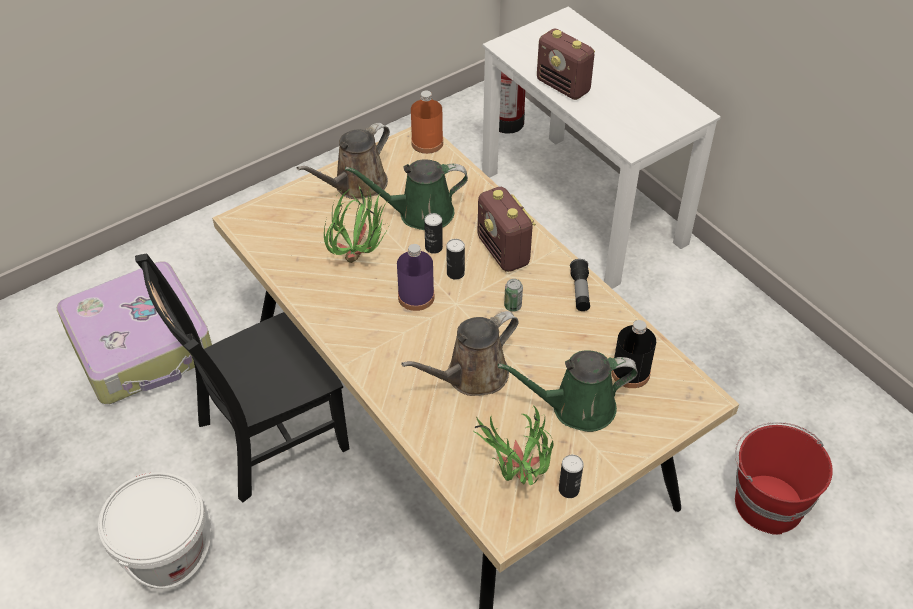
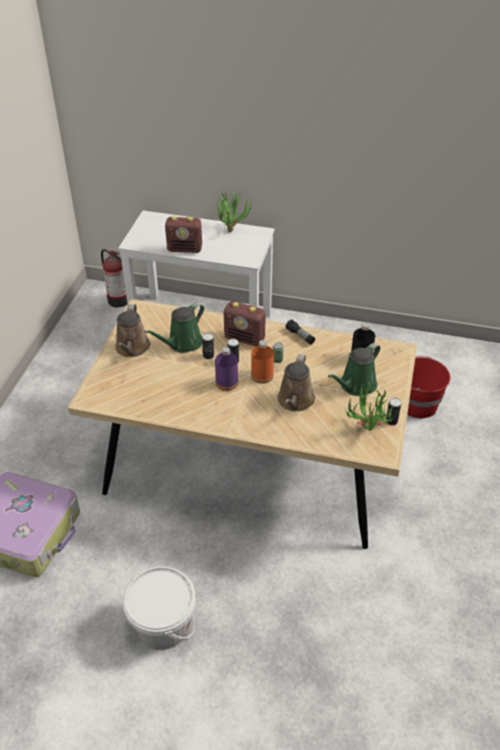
camera: 40 degrees left, 5 degrees down
black chair [135,253,350,502] -> none
potted plant [324,184,390,263] -> potted plant moved to [218,191,252,232]
orange bottle [411,90,443,154] -> orange bottle moved to [251,340,274,384]

